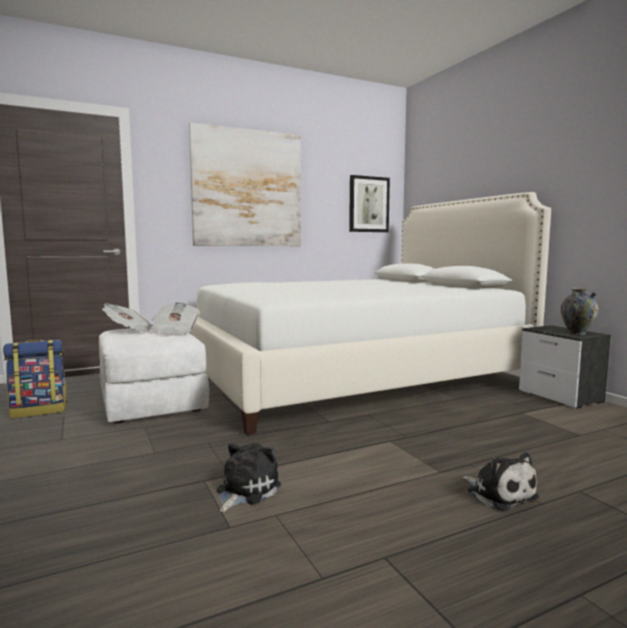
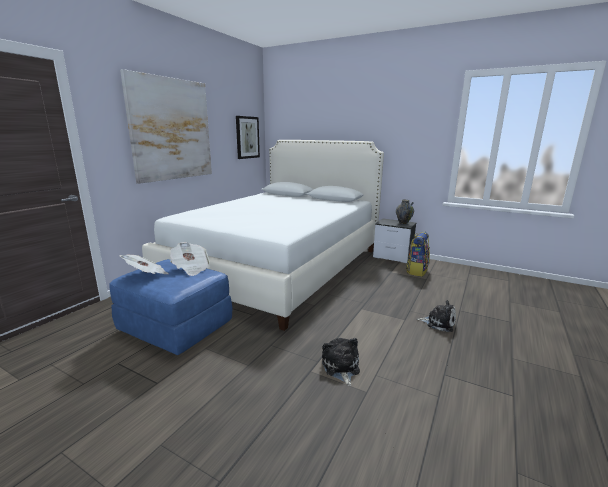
camera: 35 degrees left, 10 degrees up
backpack [3,340,67,418] -> backpack moved to [406,232,430,277]
white ottoman [99,326,209,423] -> blue ottoman [109,259,232,355]

